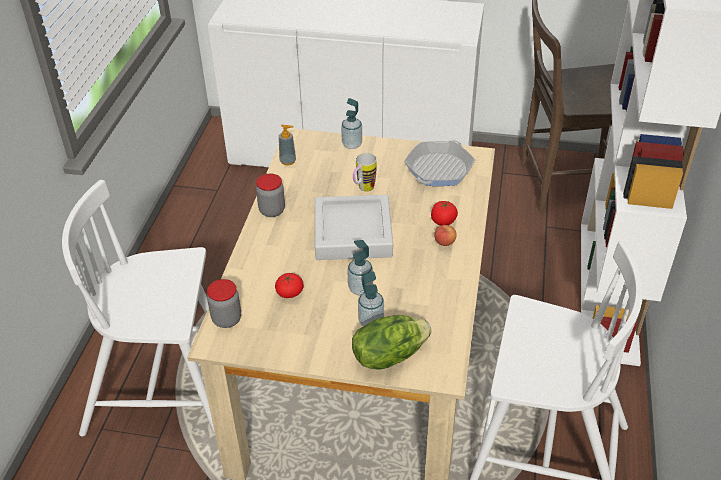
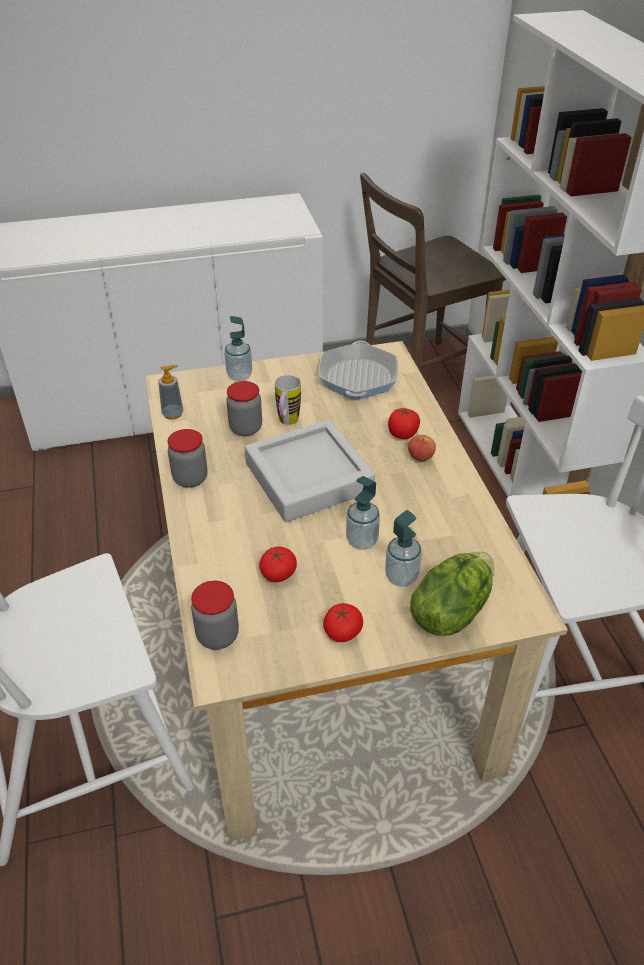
camera: 25 degrees left, 0 degrees up
none -> jar [226,381,262,436]
none -> tomato [323,603,363,642]

